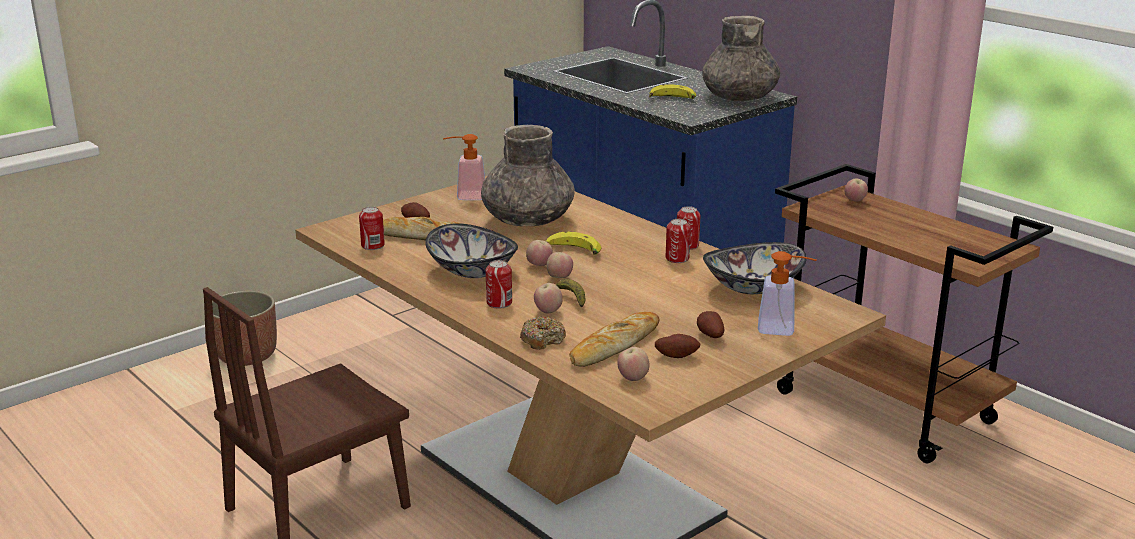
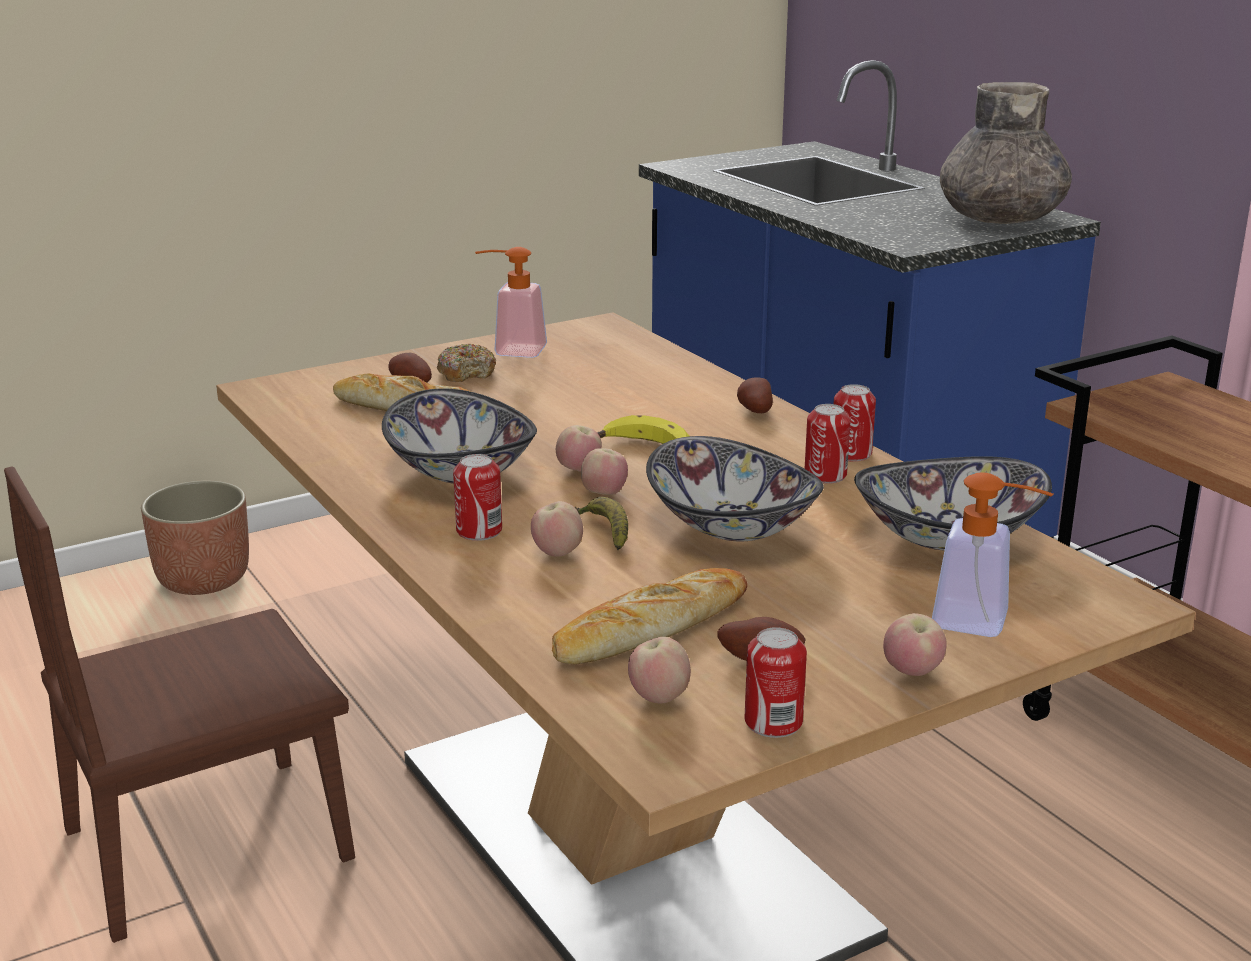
camera: 10 degrees right, 0 degrees up
can [359,207,385,250] -> can moved to [745,627,807,738]
grey vase [481,125,575,226] -> none
donut [520,316,566,350] -> donut moved to [437,344,496,382]
banana [649,85,696,99] -> none
potato [697,311,724,338] -> potato moved to [737,377,773,413]
apple [845,178,868,202] -> apple moved to [883,613,947,676]
none -> bowl [646,436,824,541]

